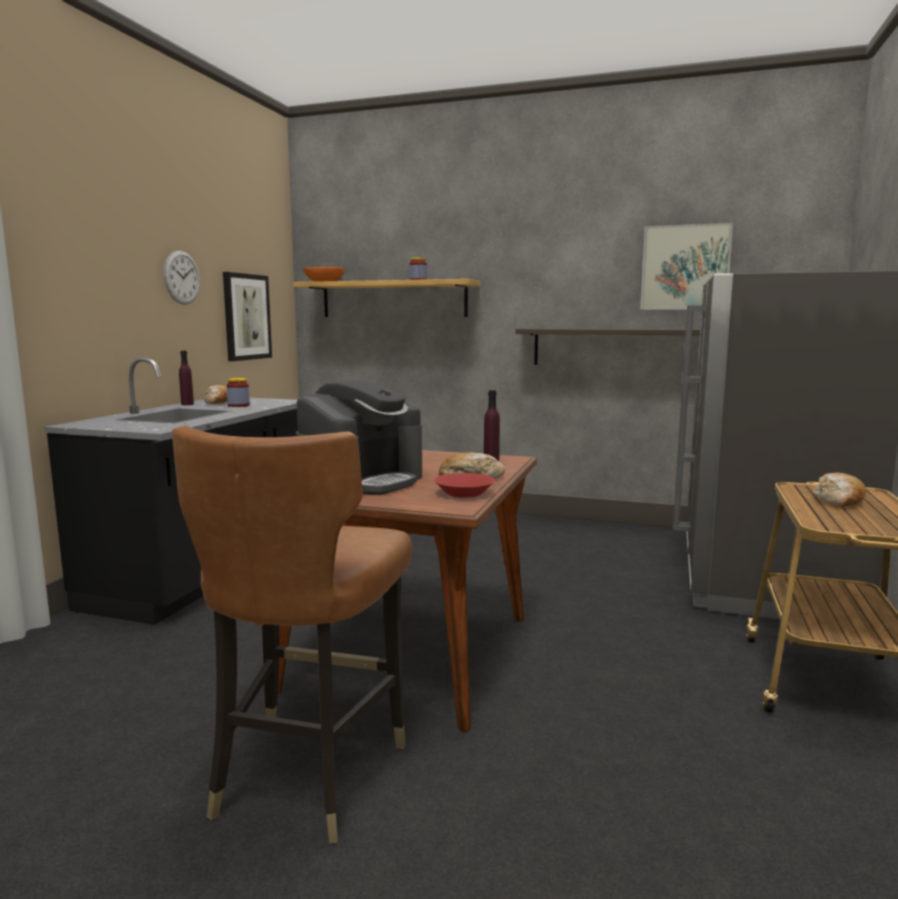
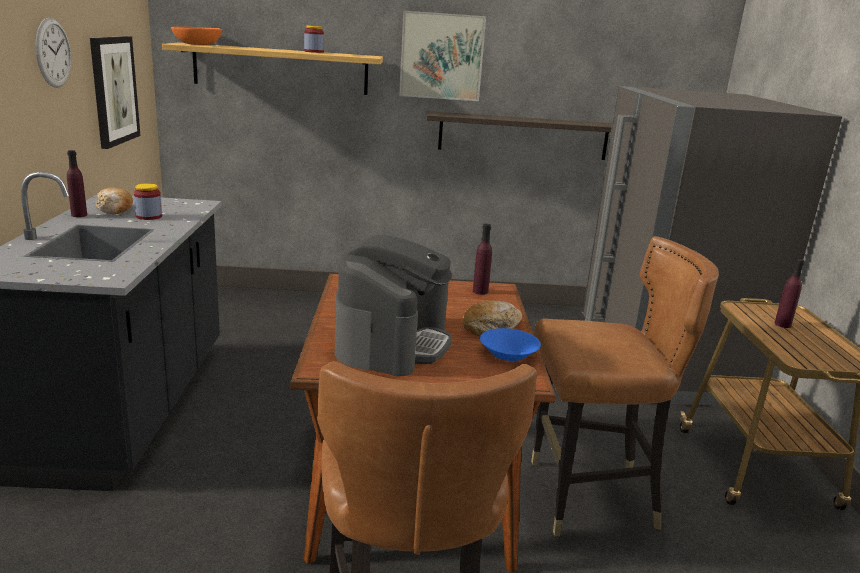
camera: 20 degrees left, 10 degrees up
red bowl [434,473,495,498] -> blue bowl [480,328,541,361]
picture [640,223,733,310] -> picture moved to [399,10,486,101]
bread [814,473,866,507] -> purple bottle [775,259,804,328]
none -> brown chair [531,236,719,536]

